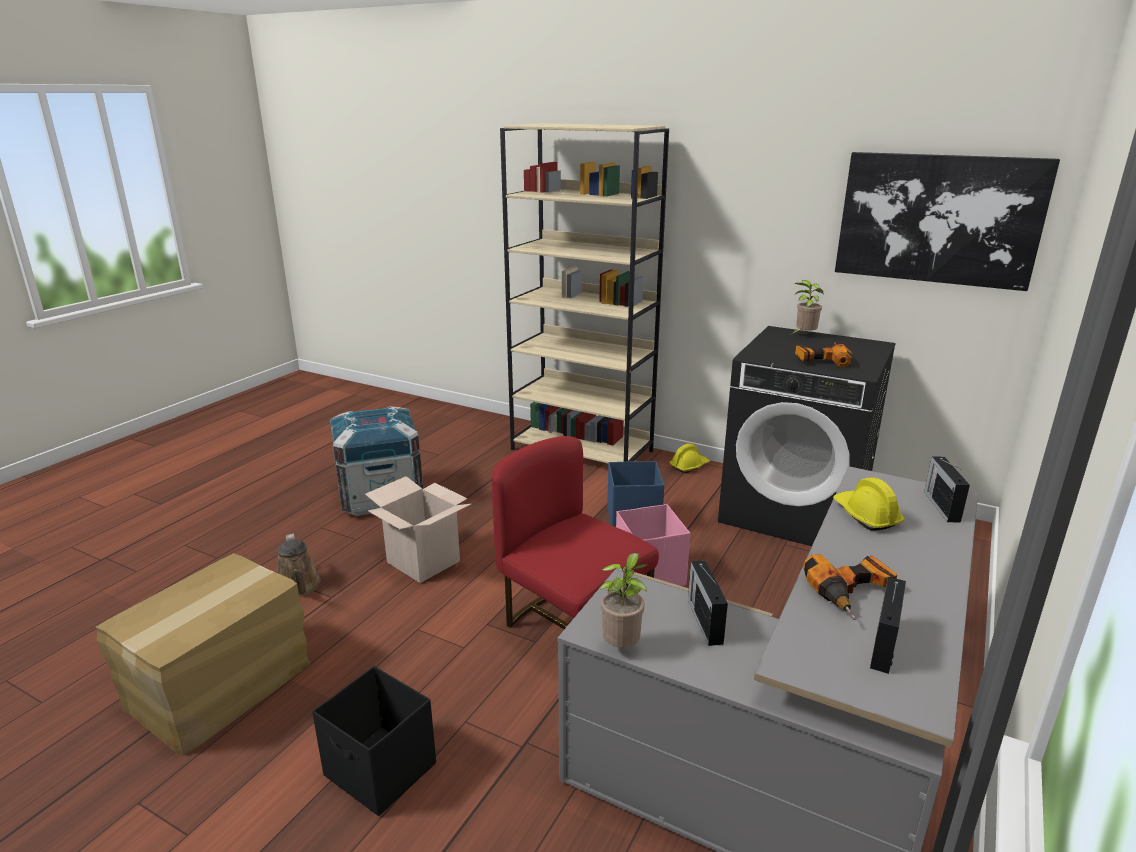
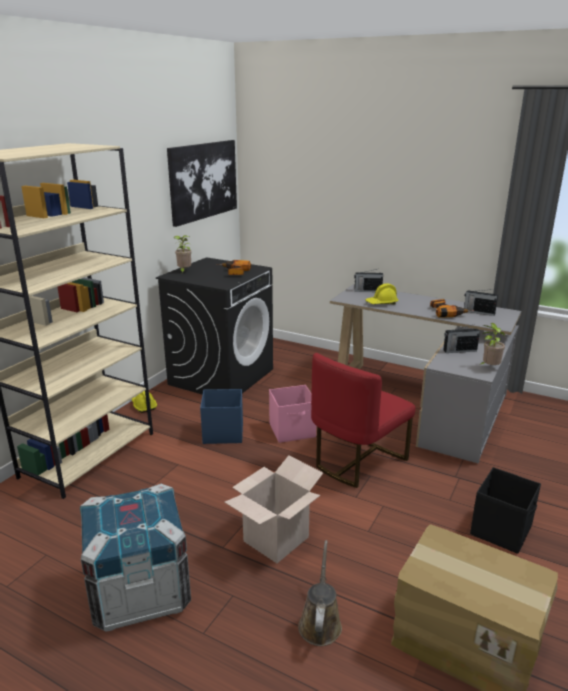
camera: 90 degrees left, 0 degrees up
brown watering can [277,533,321,596] -> brown watering can turned 60 degrees counterclockwise [298,540,342,646]

